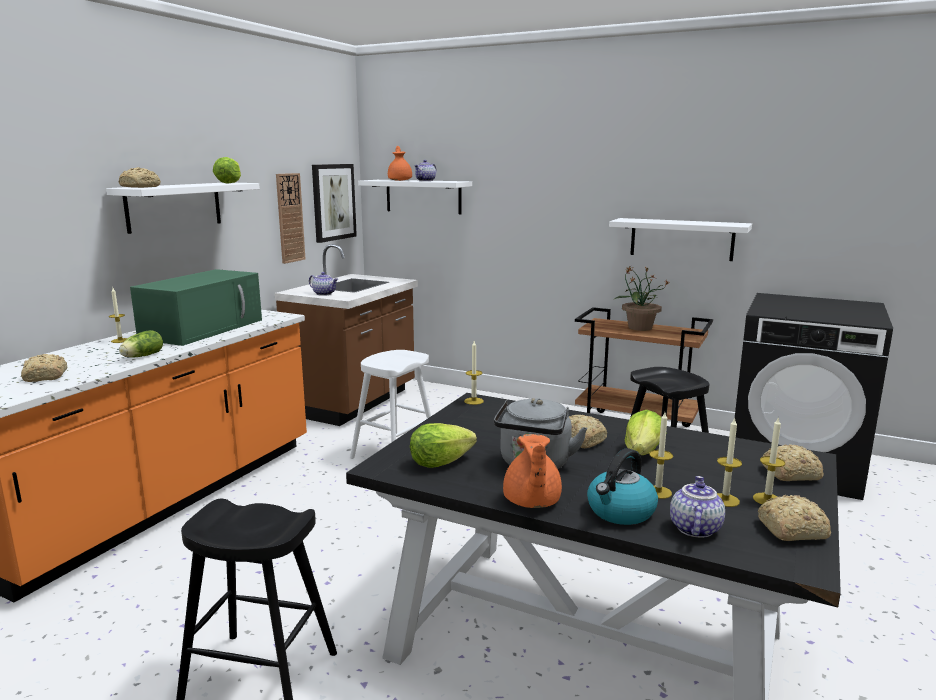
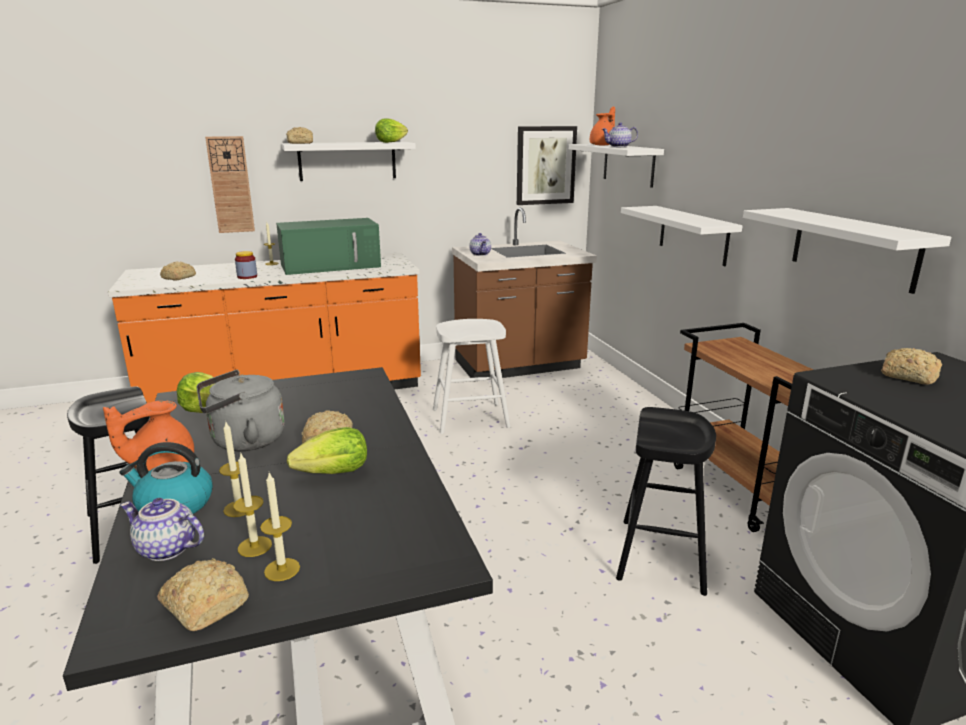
camera: 45 degrees right, 5 degrees up
lettuce [119,330,163,358] -> jar [235,251,257,279]
wall clock [276,173,305,264] -> wall clock moved to [205,136,255,233]
candle [464,341,484,405] -> none
potted plant [615,267,670,331] -> none
teapot [670,476,725,538] -> teapot turned 135 degrees counterclockwise [120,498,204,561]
bread [762,444,824,481] -> bread moved to [881,348,942,384]
none -> white shelf [621,206,743,266]

